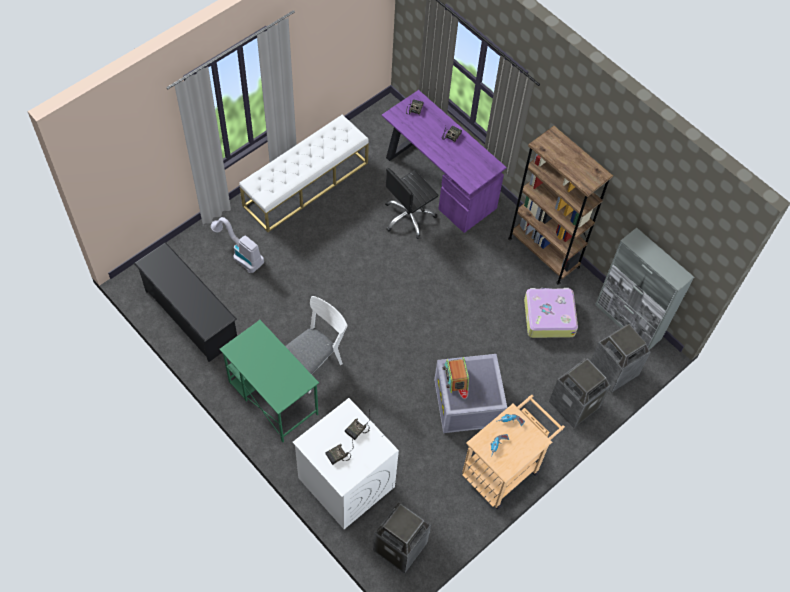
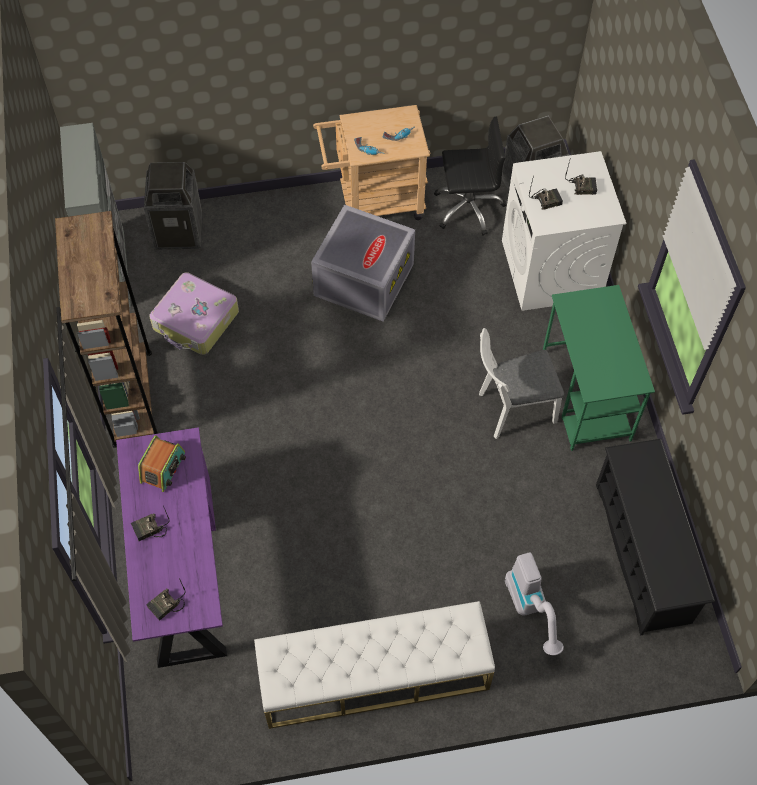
camera: 145 degrees left, 0 degrees up
black office chair [385,168,438,239] -> black office chair moved to [434,116,506,236]
radio [443,357,469,393] -> radio moved to [138,435,186,492]
trash can [549,359,611,428] -> none

